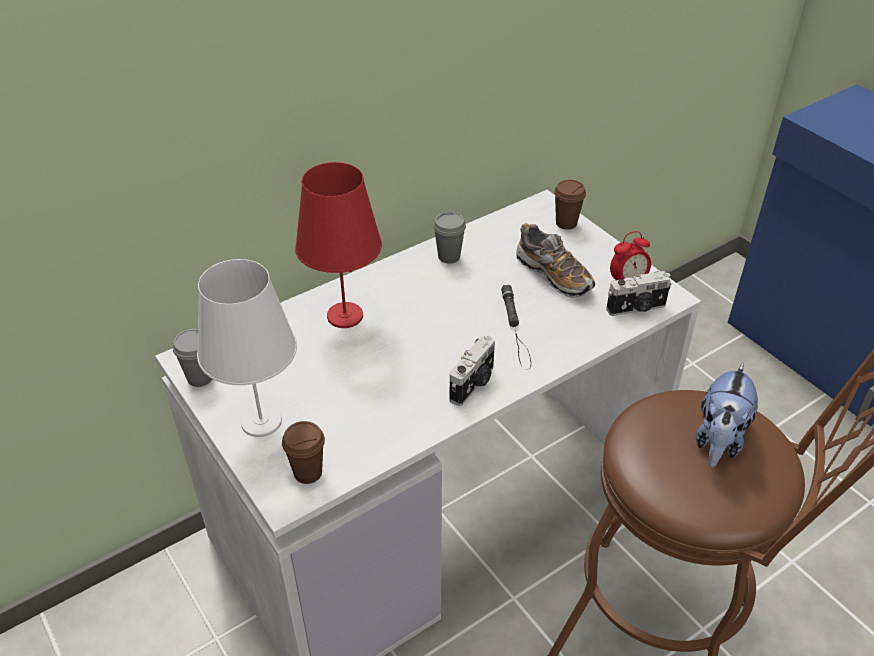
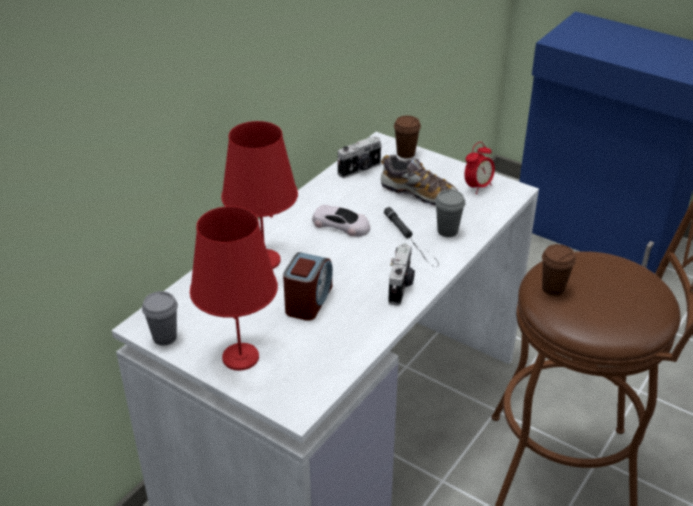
camera: 20 degrees left, 5 degrees down
white table lamp [197,259,297,437] -> red table lamp [190,206,278,371]
brown cup [282,421,325,484] -> brown cup moved to [542,244,576,296]
grey cup [433,212,466,263] -> grey cup moved to [435,190,465,237]
camera [606,271,671,316] -> camera moved to [337,136,382,178]
plush toy [696,362,758,467] -> none
none -> alarm clock [283,252,333,321]
none -> white toy car [312,205,370,237]

